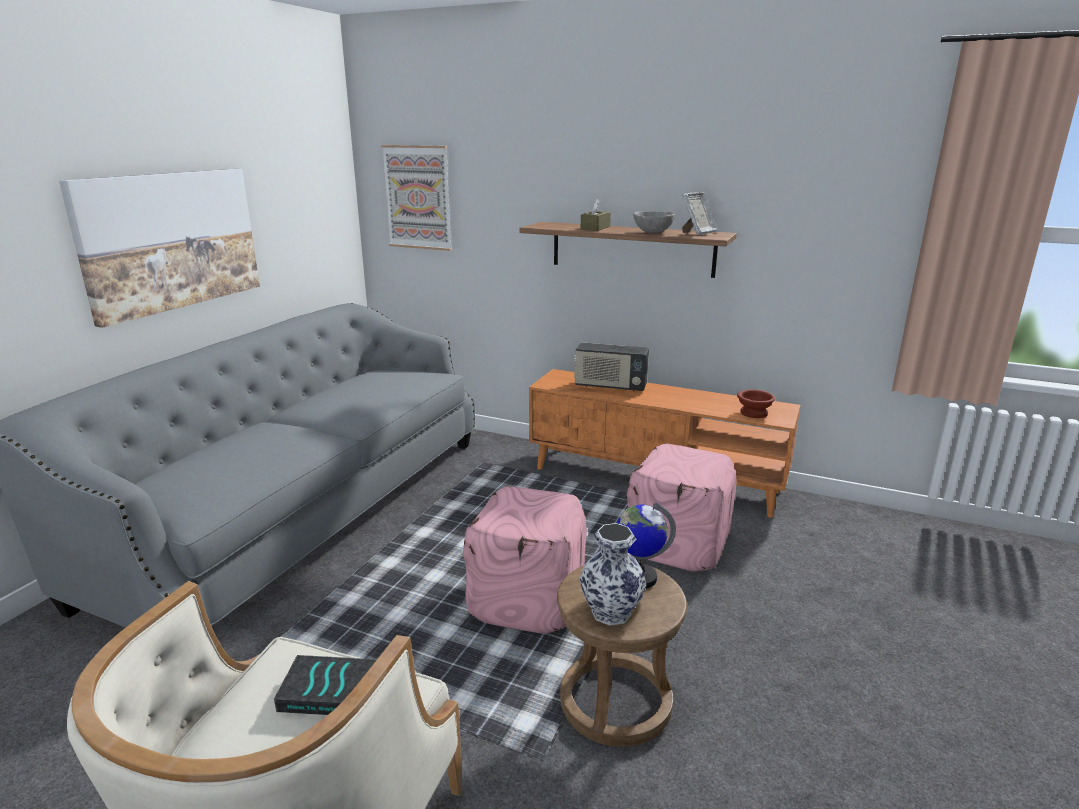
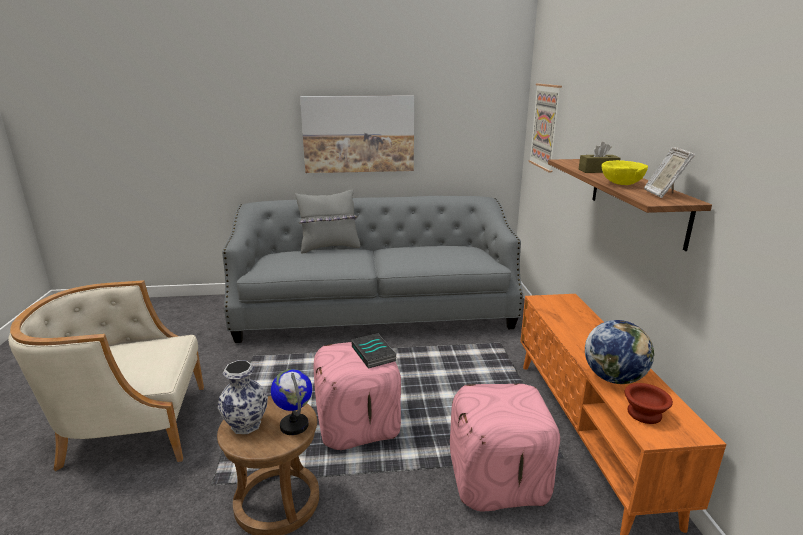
camera: 60 degrees right, 0 degrees up
book [274,655,377,715] -> book moved to [351,333,396,369]
radio [574,342,649,392] -> none
grey bowl [633,211,675,233] -> yellow bowl [602,160,648,185]
picture frame [682,192,717,235] -> picture frame turned 75 degrees clockwise [644,147,696,198]
none -> grey pillow [295,190,360,254]
none -> globe [585,320,654,384]

